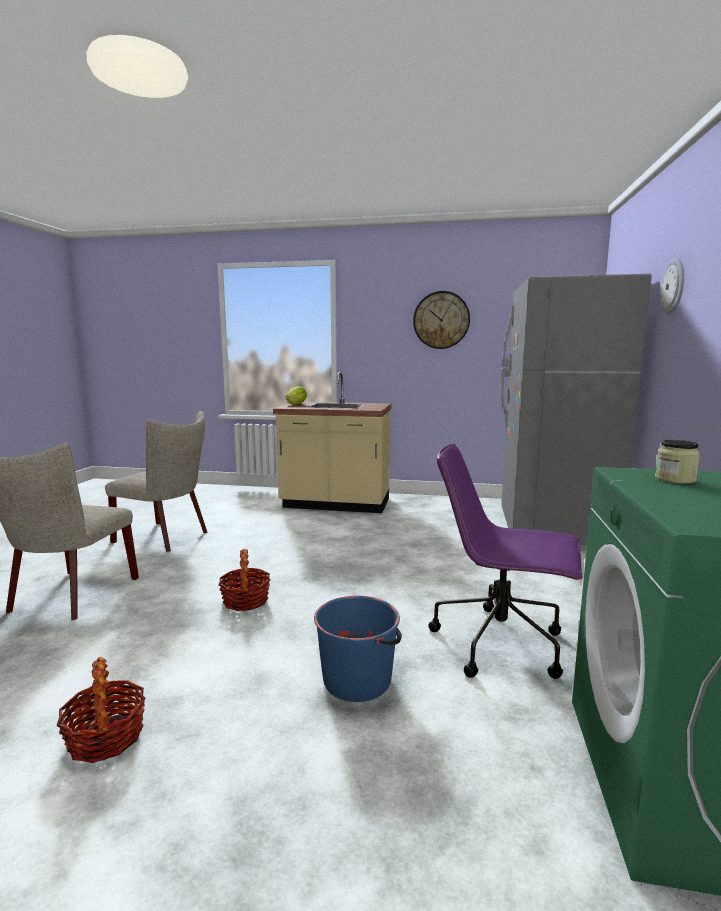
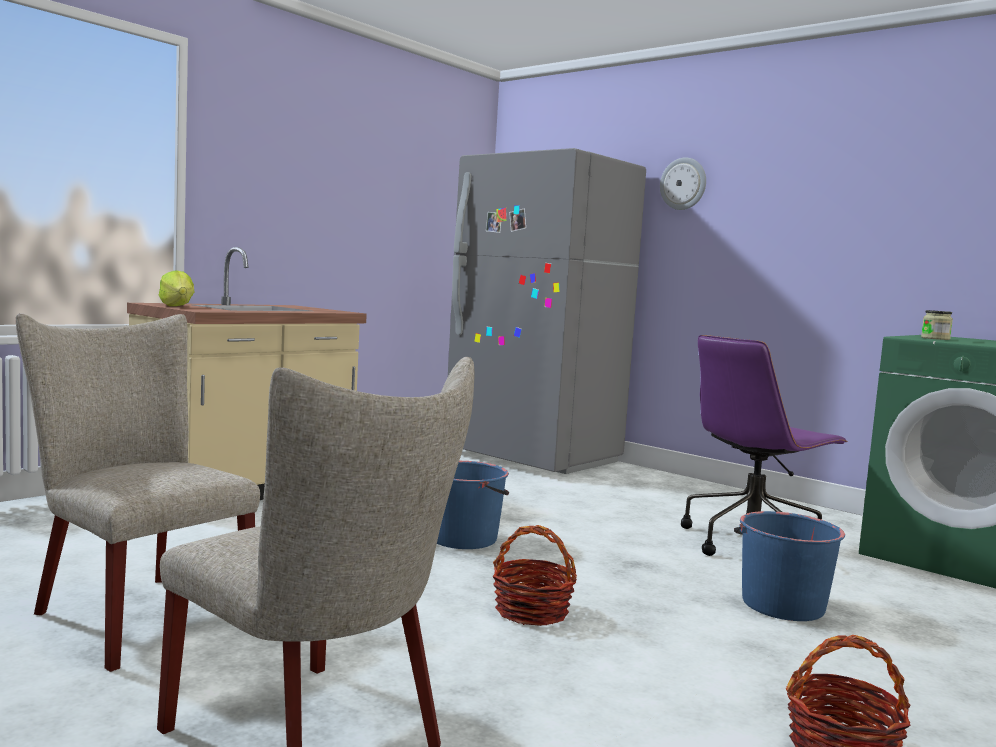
camera: 60 degrees left, 5 degrees down
beige chair [105,411,207,552] -> beige chair turned 105 degrees counterclockwise [16,313,260,672]
wall clock [413,291,470,349] -> none
none -> blue bucket [437,461,509,549]

